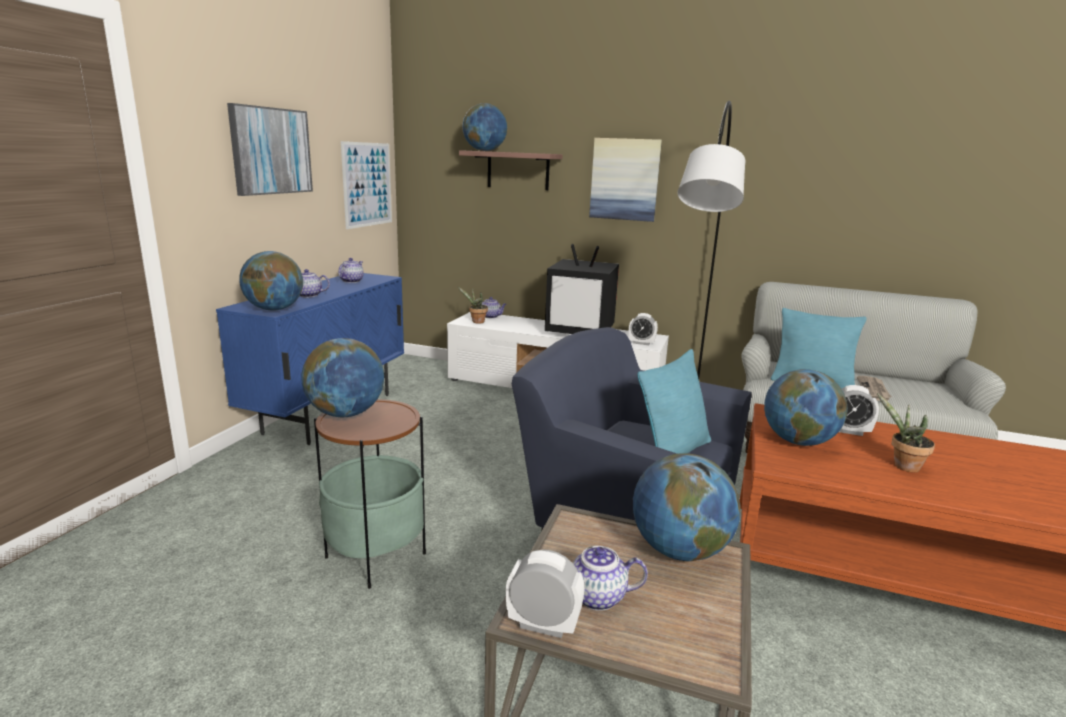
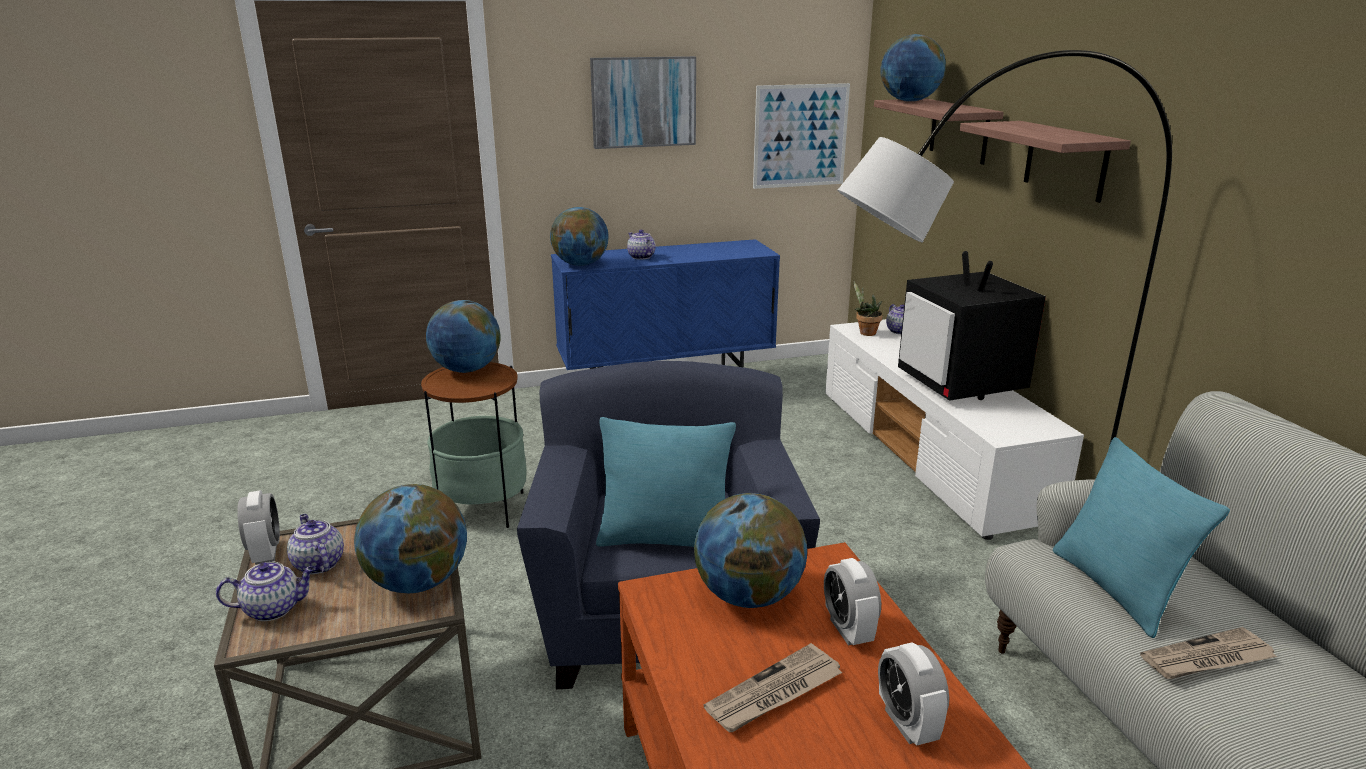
camera: 55 degrees right, 5 degrees up
teapot [338,258,364,283] -> teapot moved to [216,562,316,621]
picture [589,138,662,222] -> shelf [960,121,1131,203]
alarm clock [629,313,658,345] -> alarm clock moved to [878,642,949,746]
potted plant [877,393,935,473] -> newspaper [704,643,843,732]

